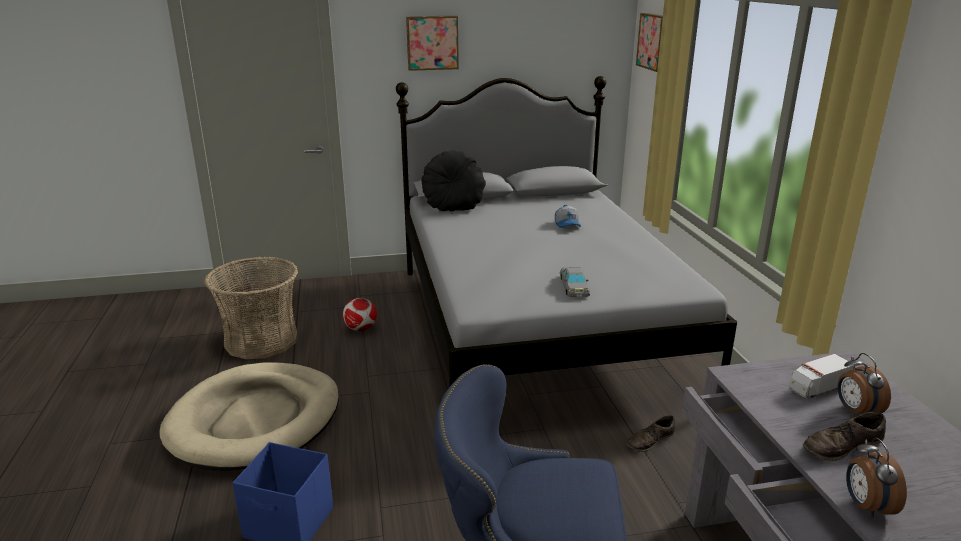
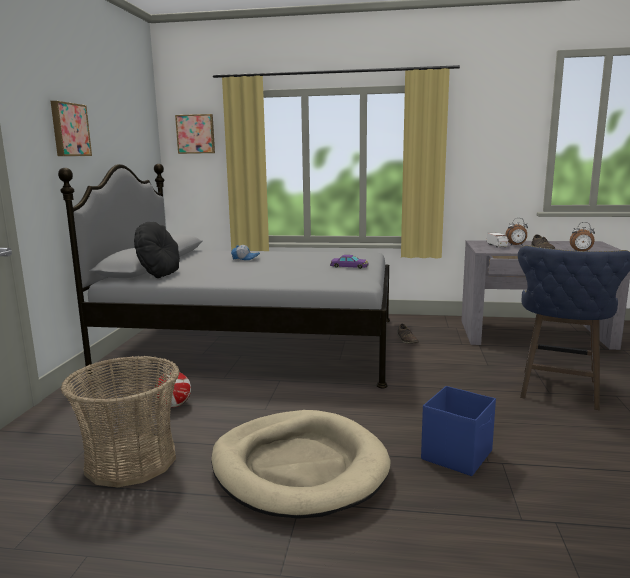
camera: 70 degrees left, 10 degrees down
grey toy car [560,267,590,297] -> purple toy car [330,255,368,269]

